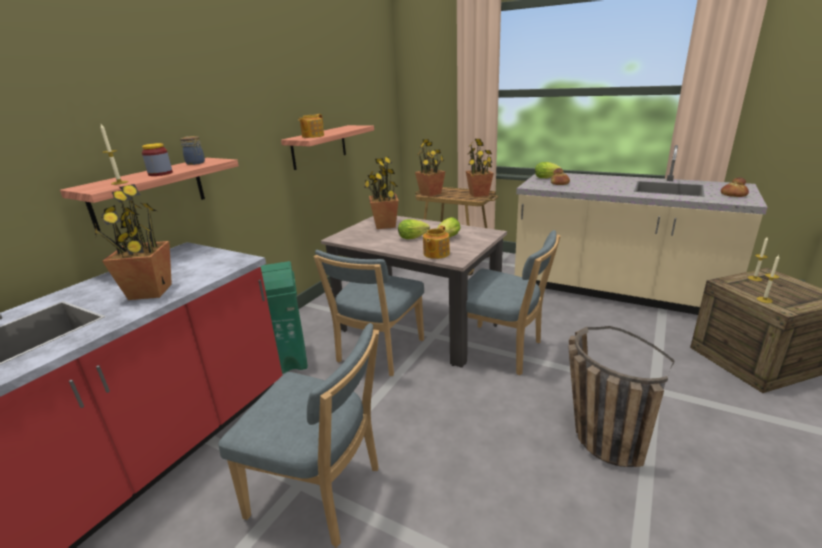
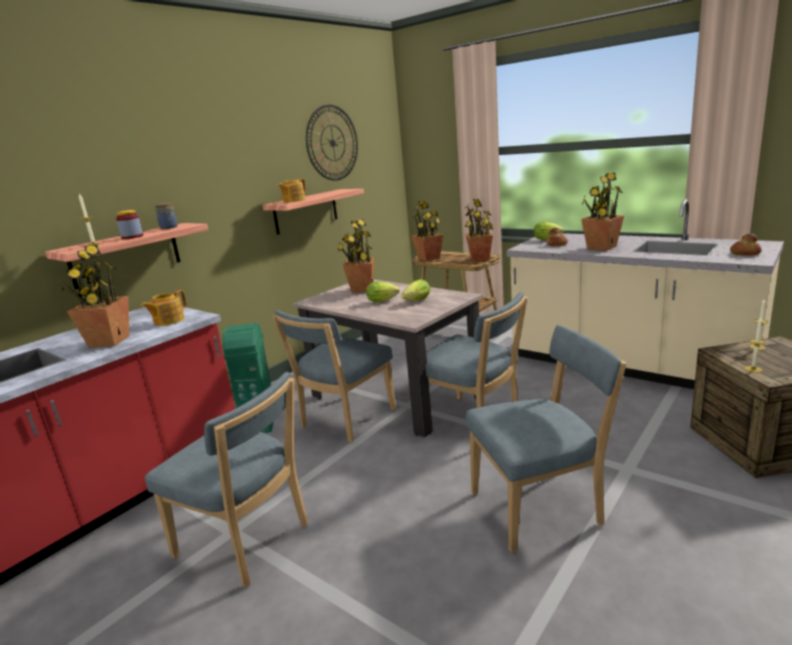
camera: 10 degrees right, 5 degrees down
teapot [423,226,450,259] -> teapot moved to [141,290,187,326]
basket [568,326,675,467] -> blue chair [466,325,626,553]
none -> wall clock [306,104,358,181]
none -> potted plant [581,173,624,251]

